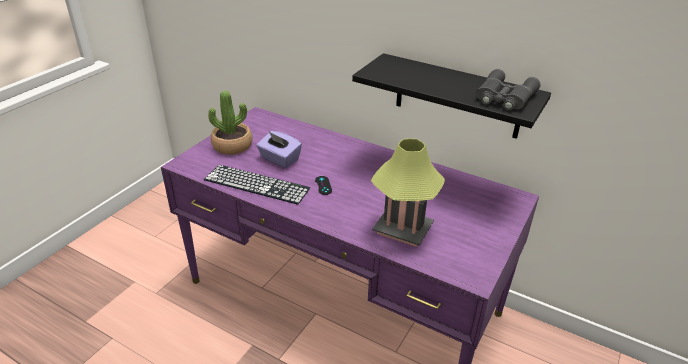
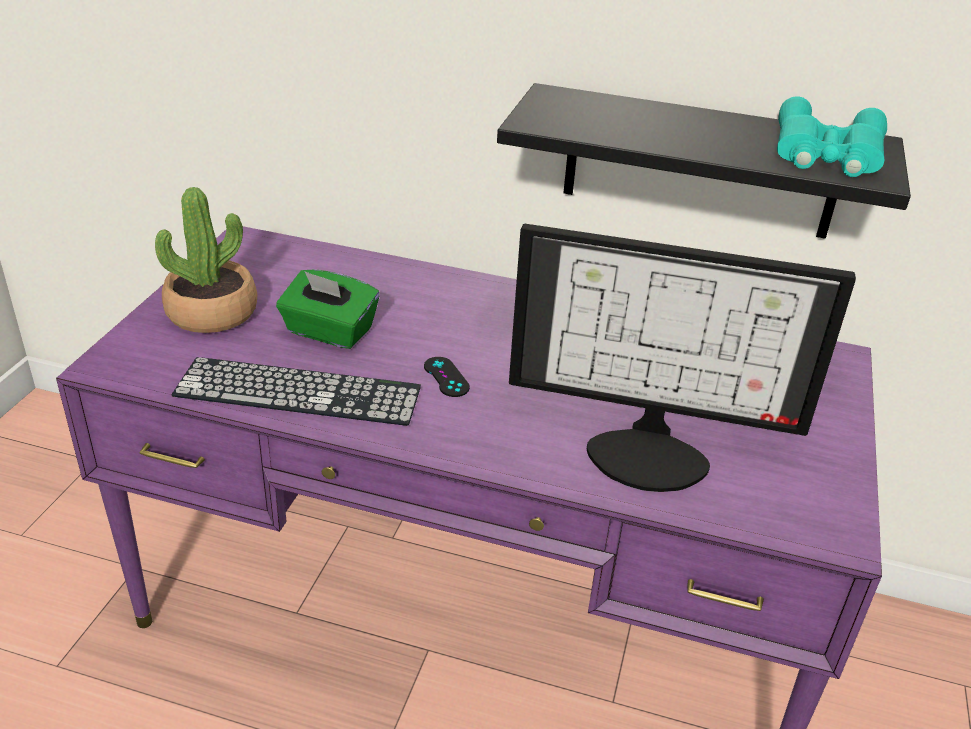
camera: 15 degrees left, 0 degrees up
purple tissue box [256,131,302,168] -> green tissue box [276,269,380,349]
table lamp [371,138,445,247] -> monitor [509,224,856,492]
grey binoculars [476,69,541,110] -> turquoise binoculars [777,96,887,177]

